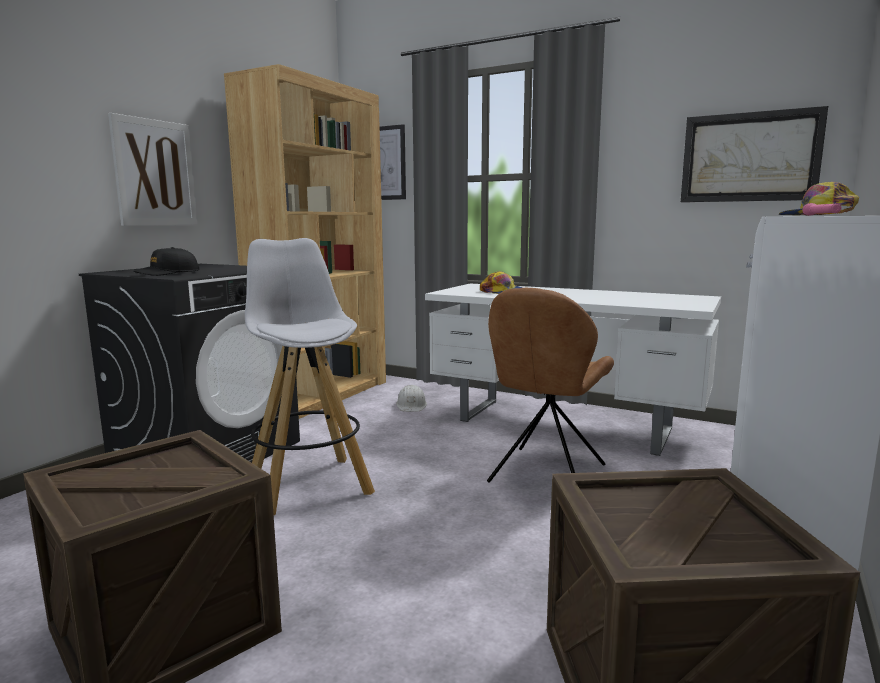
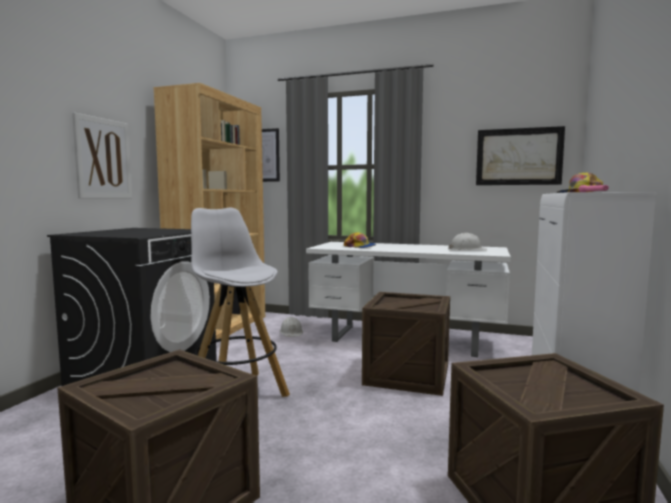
camera: 10 degrees left, 5 degrees down
black cap [134,247,199,276] -> none
brown chair [487,288,614,482] -> crate [362,292,450,396]
none -> white hard hat [448,233,486,250]

